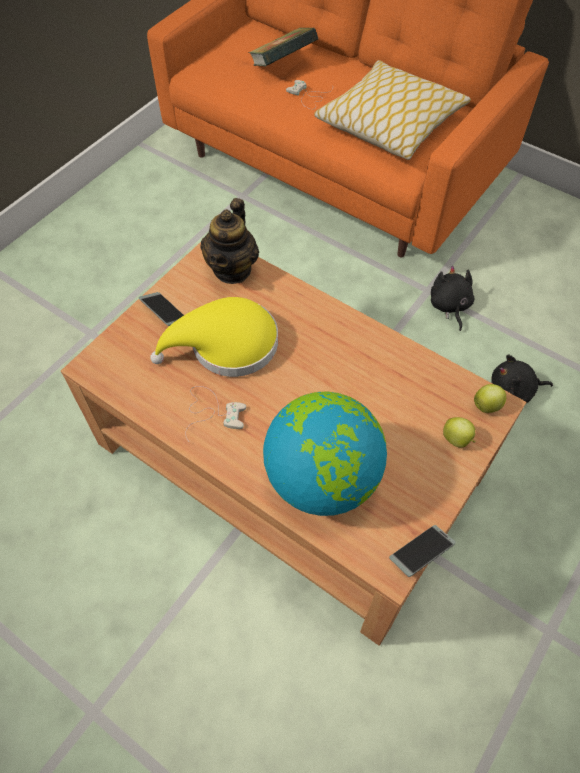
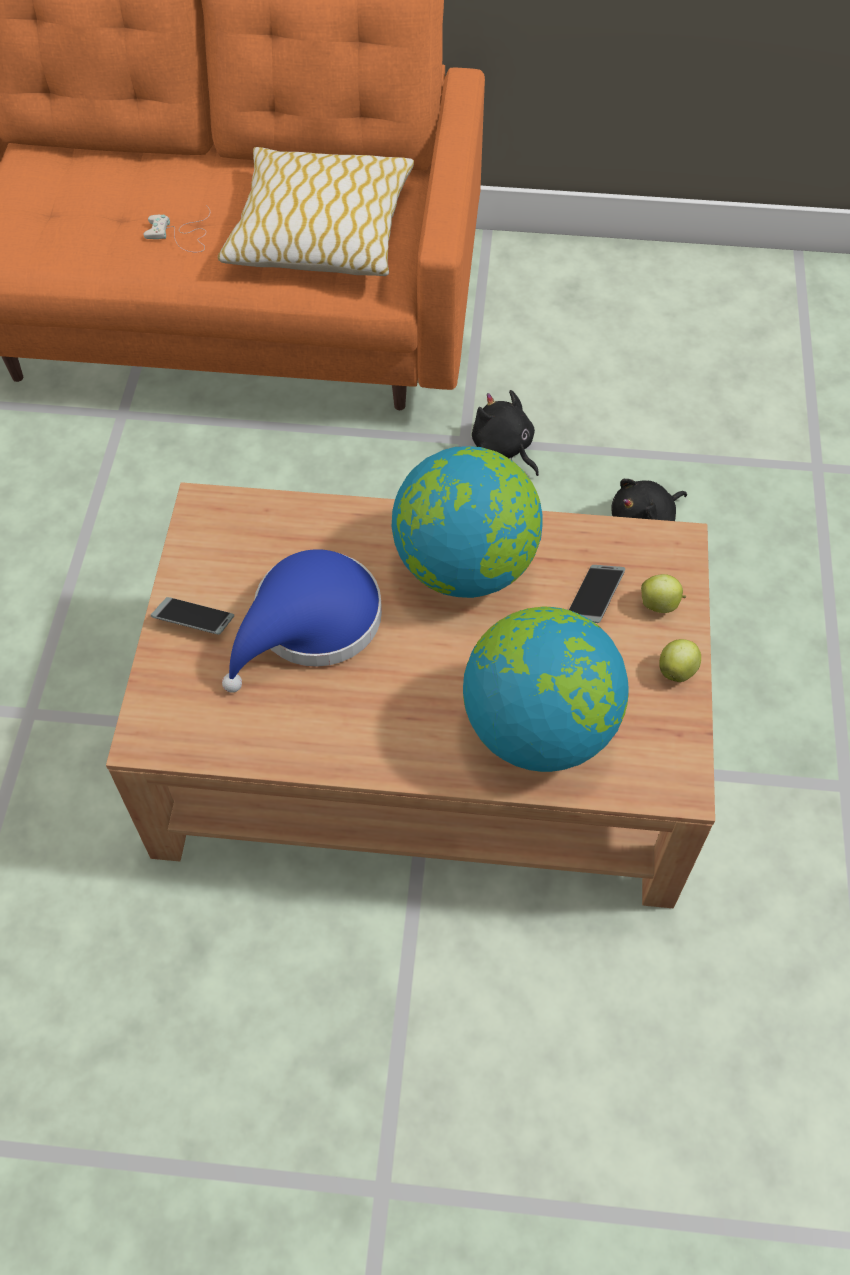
camera: 30 degrees left, 0 degrees up
yellow hat [150,297,278,377] -> blue hat [222,549,382,693]
white game controller [185,386,246,440] -> none
teapot [200,198,259,284] -> none
book [248,28,319,66] -> none
phone [389,525,456,577] -> phone moved to [569,565,625,623]
apple [474,384,506,413] -> apple moved to [659,639,701,682]
none -> globe [392,446,543,598]

